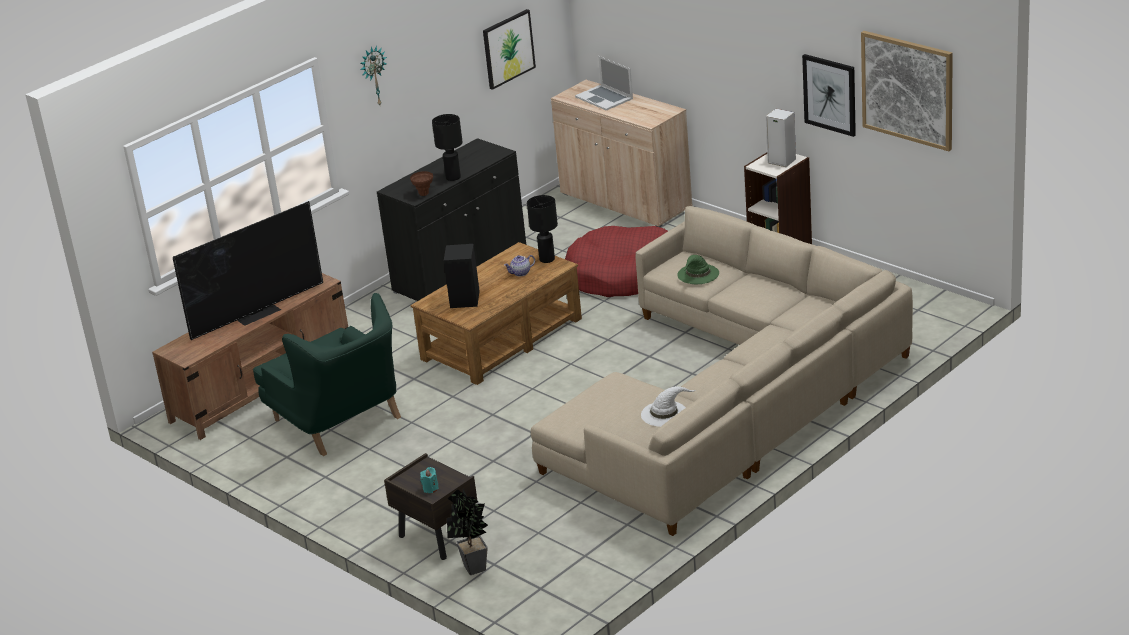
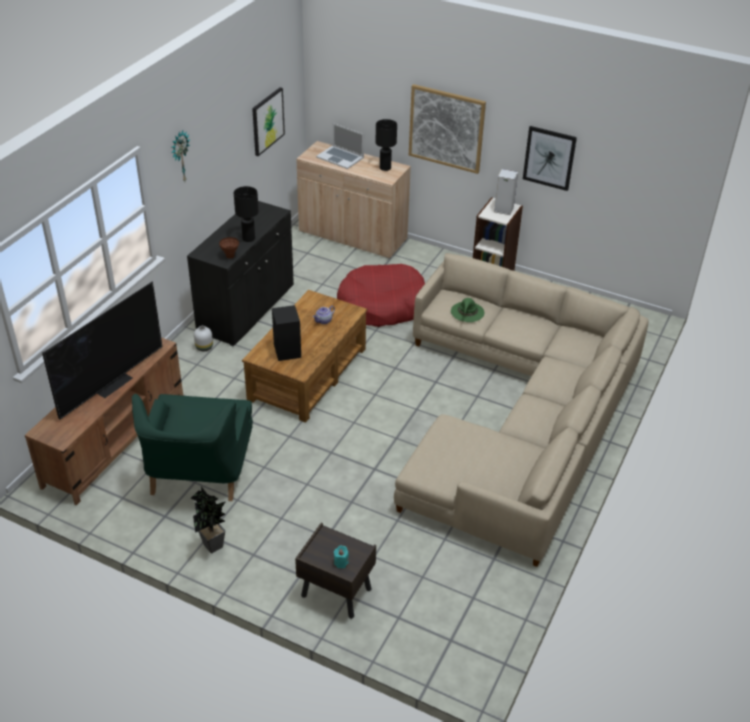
camera: 20 degrees left, 10 degrees up
green armchair [253,293,401,456] -> green armchair turned 60 degrees clockwise [132,394,253,501]
potted plant [447,489,488,575] -> potted plant moved to [191,487,225,553]
black table lamp [527,195,558,263] -> black table lamp moved to [376,119,397,171]
white hat [641,386,696,427] -> none
picture [861,31,953,151] -> picture moved to [409,84,486,174]
none -> white vase [194,326,213,351]

